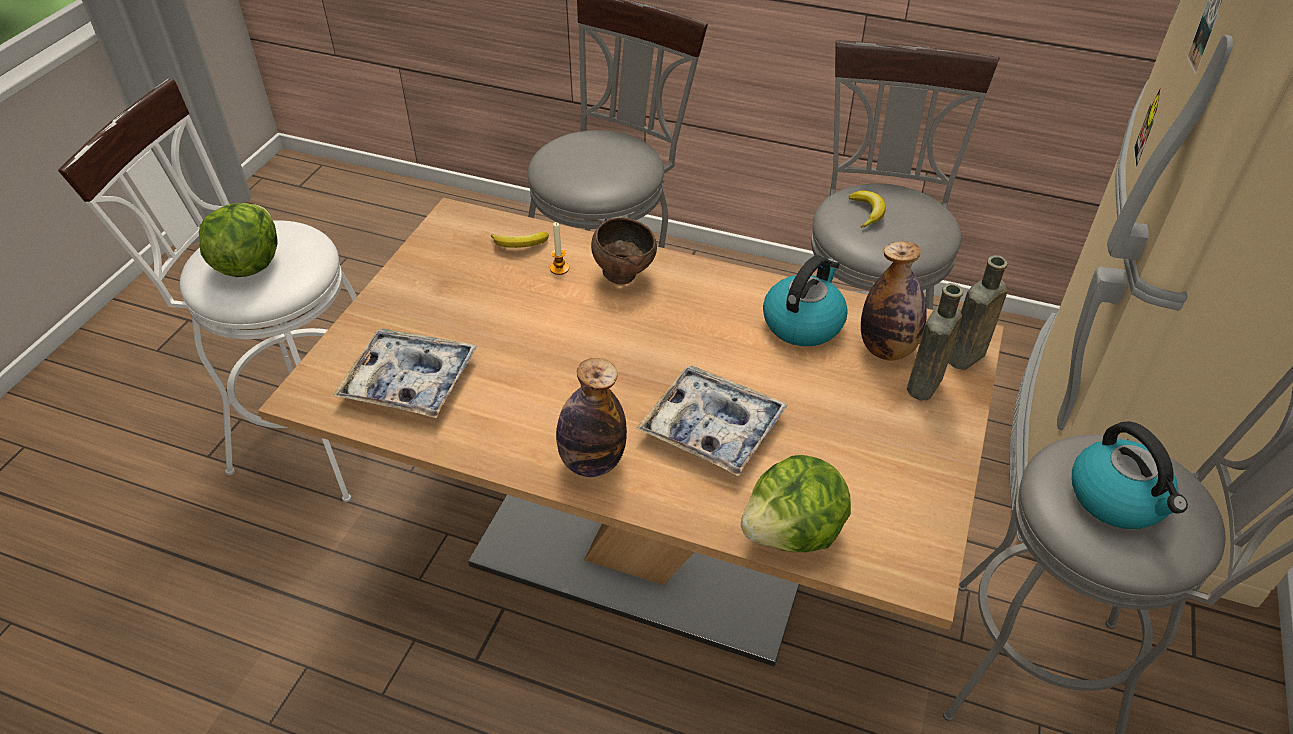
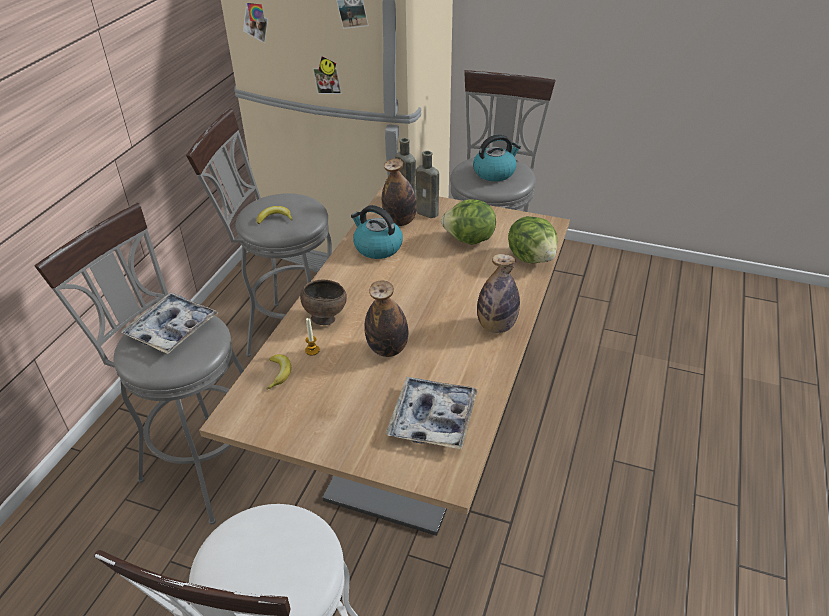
camera: 90 degrees left, 5 degrees down
lettuce [199,203,278,277] -> lettuce moved to [441,200,496,245]
tray [635,366,788,476] -> tray moved to [121,293,218,354]
none -> bottle [364,280,408,357]

